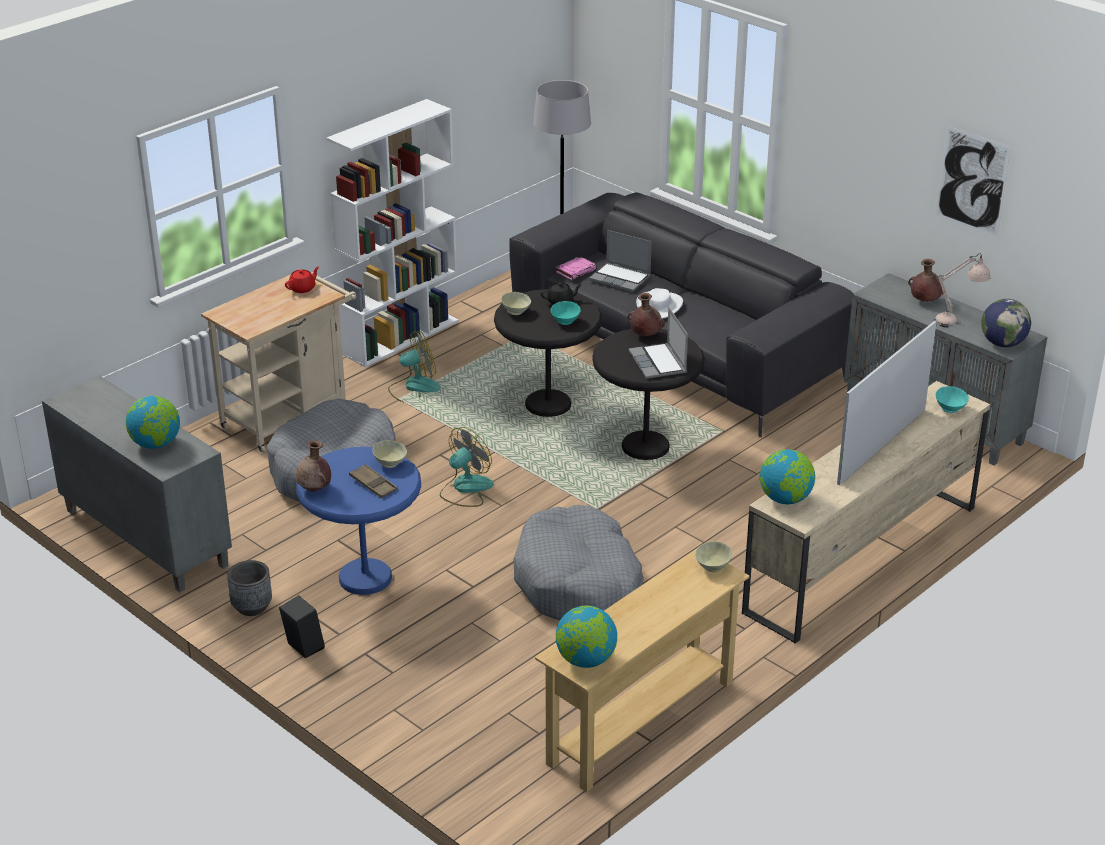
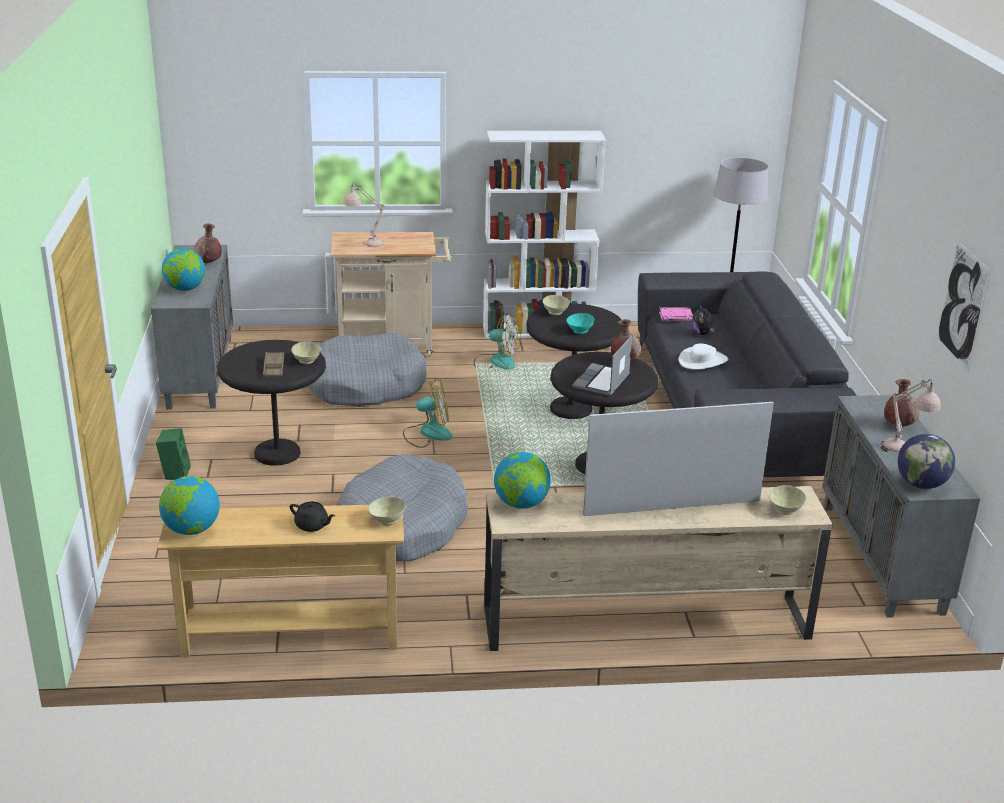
camera: 40 degrees right, 5 degrees down
grey planter [227,560,272,616] -> none
black speaker [279,595,325,658] -> green speaker [156,428,191,480]
red teapot [285,266,319,293] -> none
brown vase [295,440,331,492] -> brown vase moved to [194,223,222,263]
blue side table [296,447,421,595] -> black side table [217,340,326,466]
black teapot [541,283,582,305] -> black teapot moved to [290,501,335,532]
laptop [589,230,652,292] -> plush toy [692,303,715,335]
turquoise bowl [936,386,969,413] -> beige bowl [769,485,806,515]
none -> beige table lamp [343,183,385,247]

